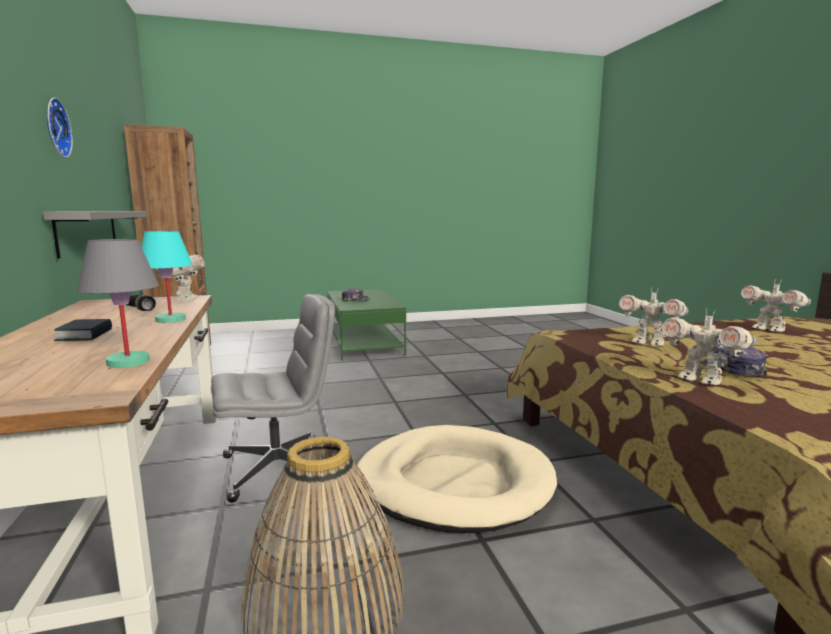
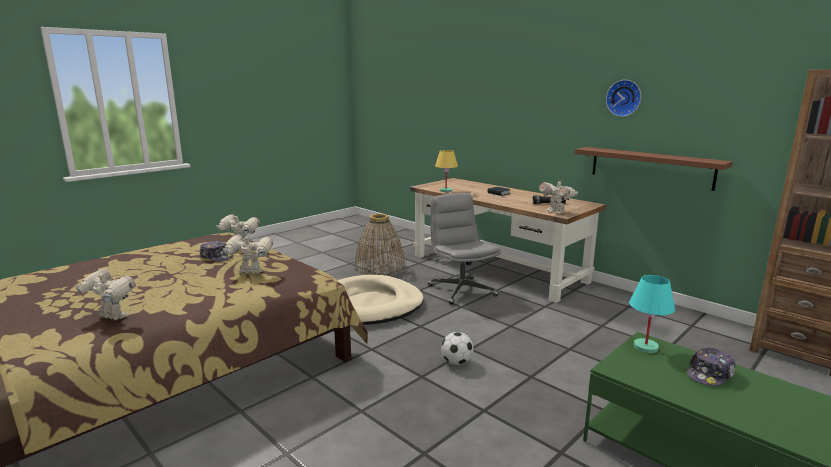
camera: 150 degrees right, 5 degrees up
grey shelf [43,211,147,259] -> brown shelf [575,147,733,191]
grey table lamp [77,239,159,368] -> yellow table lamp [435,150,458,192]
turquoise table lamp [141,231,193,323] -> turquoise table lamp moved to [629,275,675,353]
grey office chair [211,294,335,503] -> grey office chair turned 120 degrees clockwise [428,193,501,305]
none -> football [441,332,474,365]

